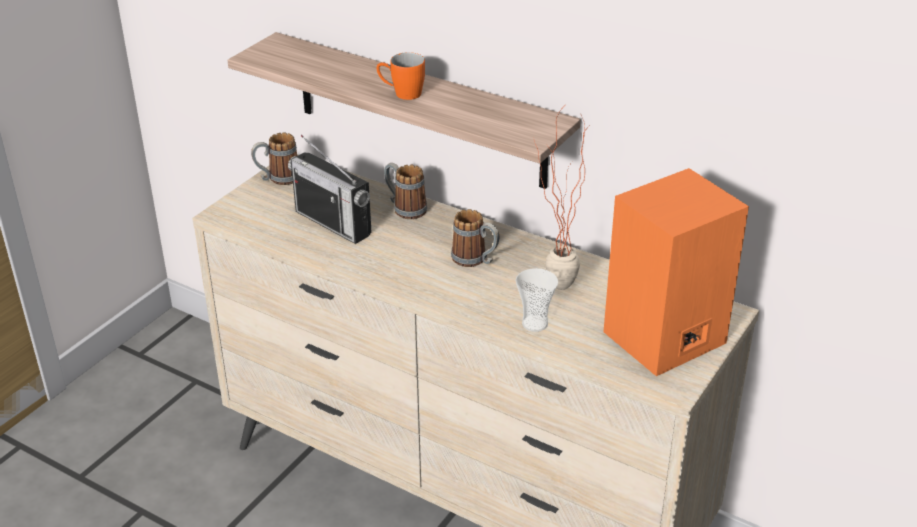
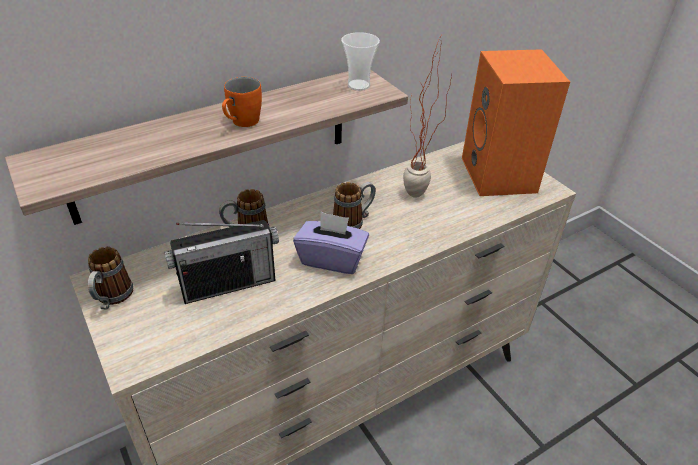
camera: 65 degrees left, 5 degrees up
cup [515,268,558,332] -> cup moved to [341,32,380,91]
none -> purple tissue box [293,212,369,274]

